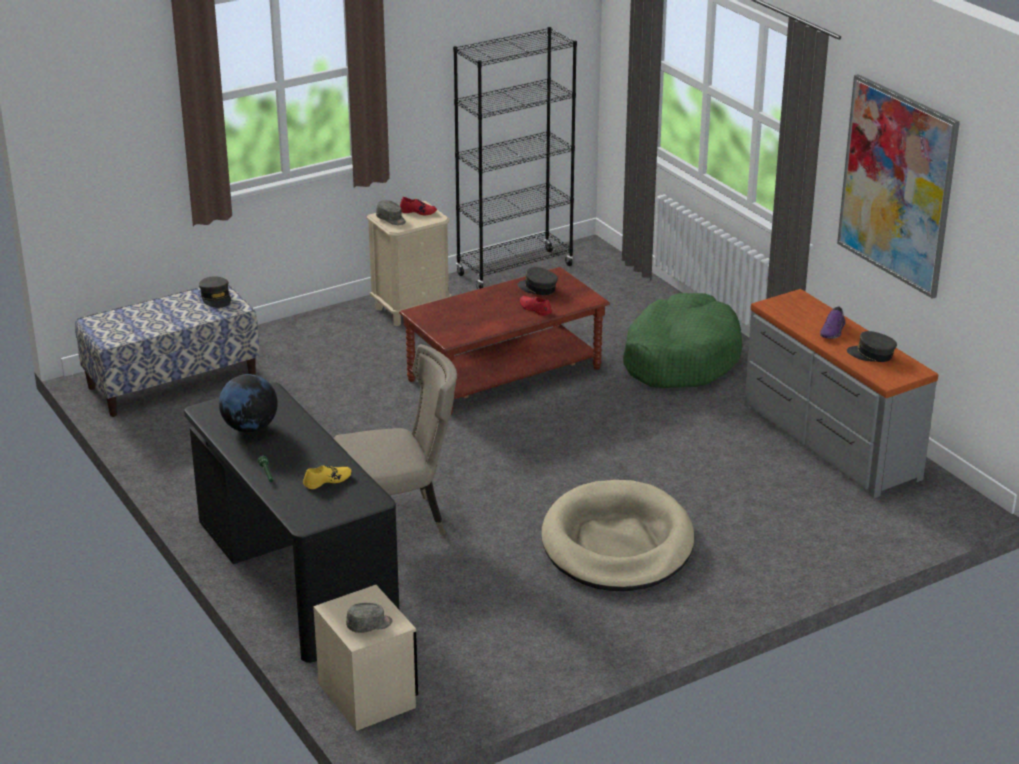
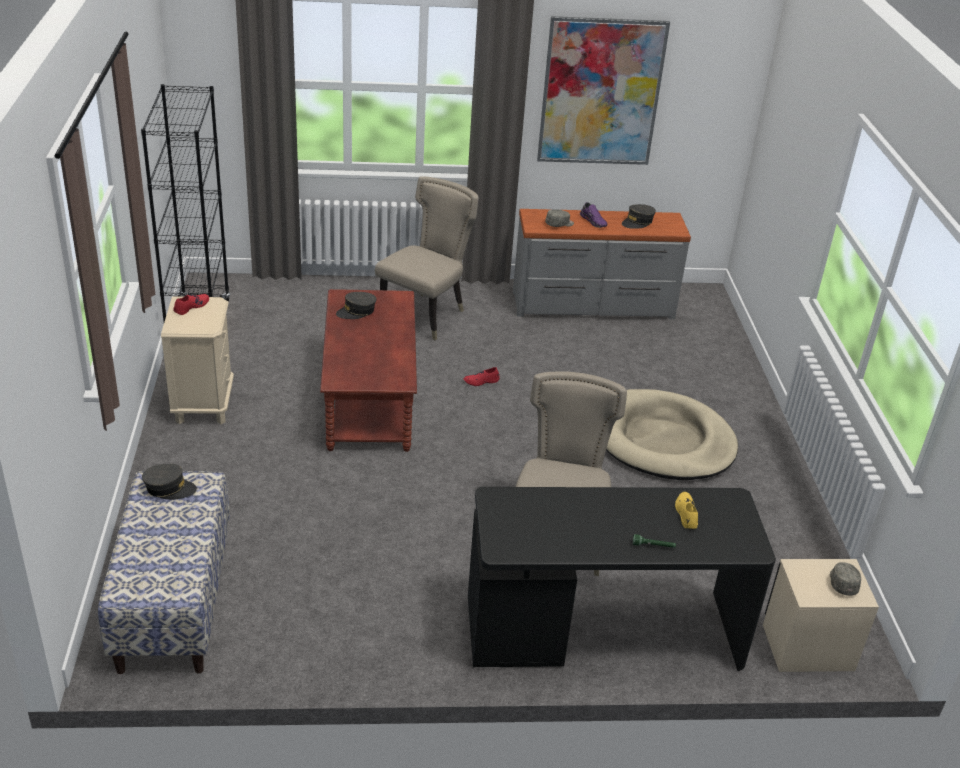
camera: 65 degrees left, 5 degrees up
globe [219,374,278,433] -> none
grey cap [376,200,406,225] -> grey cap moved to [545,209,574,227]
red shoe [520,296,552,316] -> red shoe moved to [464,367,499,386]
green dog bed [623,293,743,388] -> beige chair [375,176,479,341]

